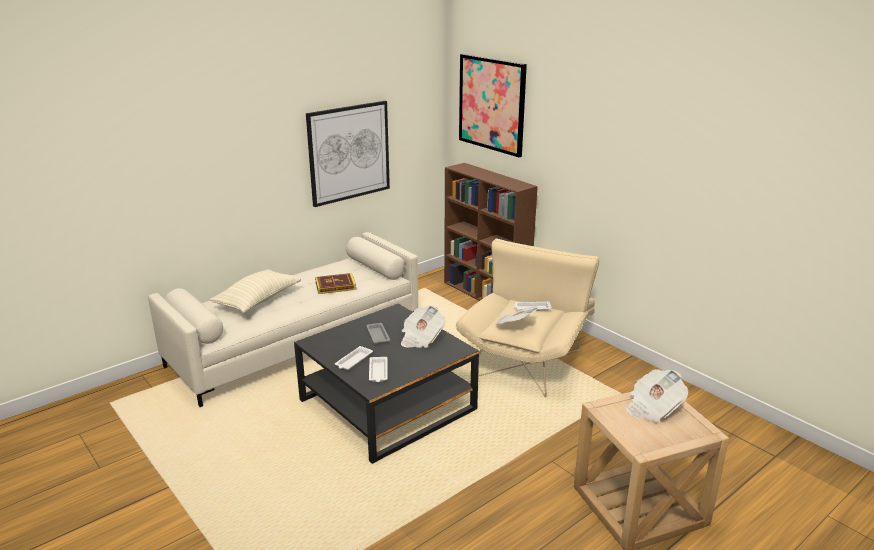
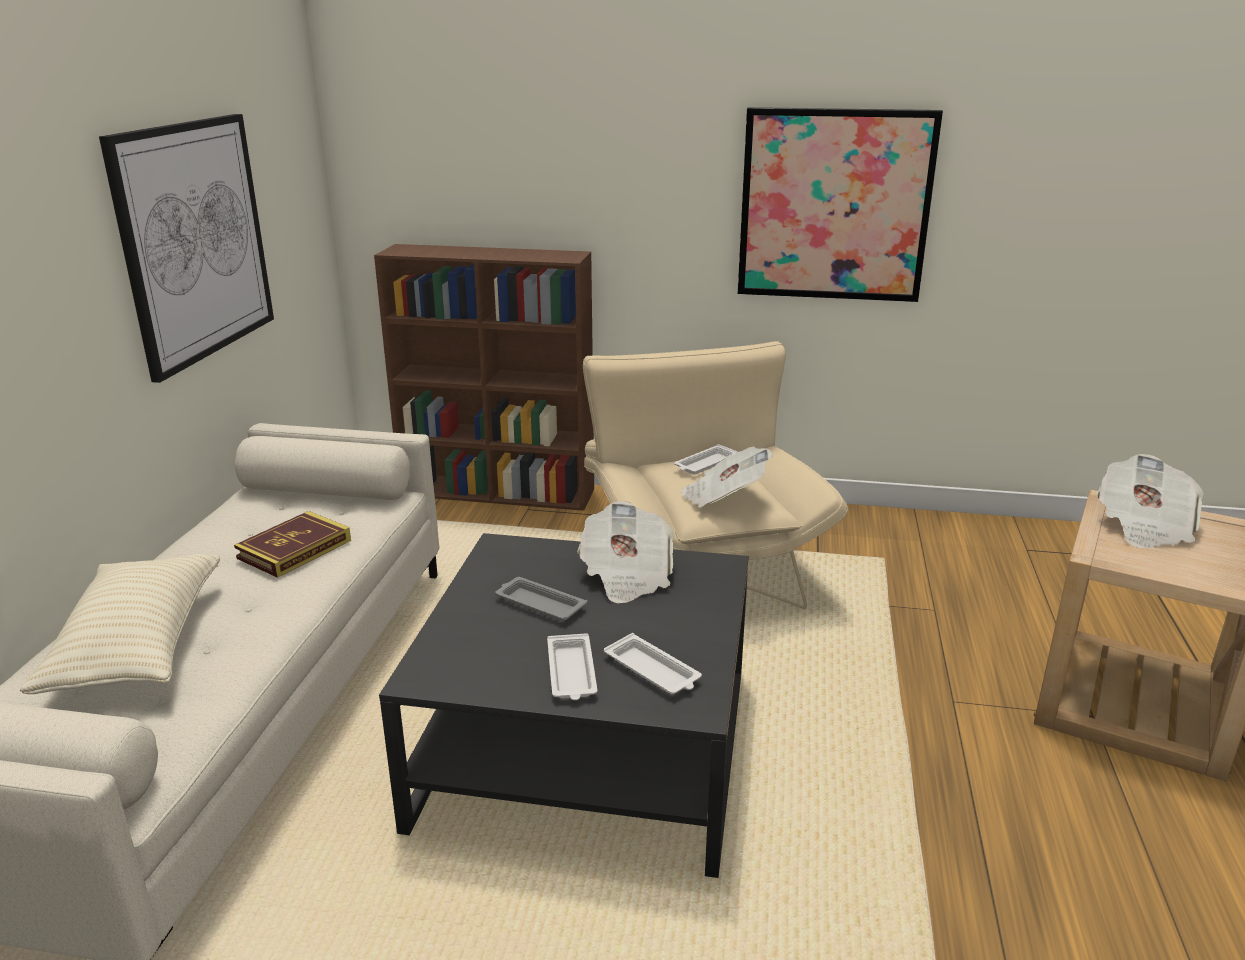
camera: 40 degrees left, 0 degrees up
picture [459,54,527,157] -> picture moved to [738,107,943,302]

